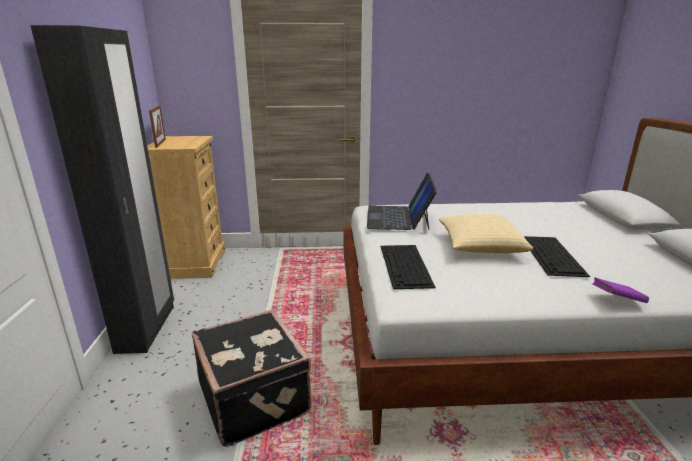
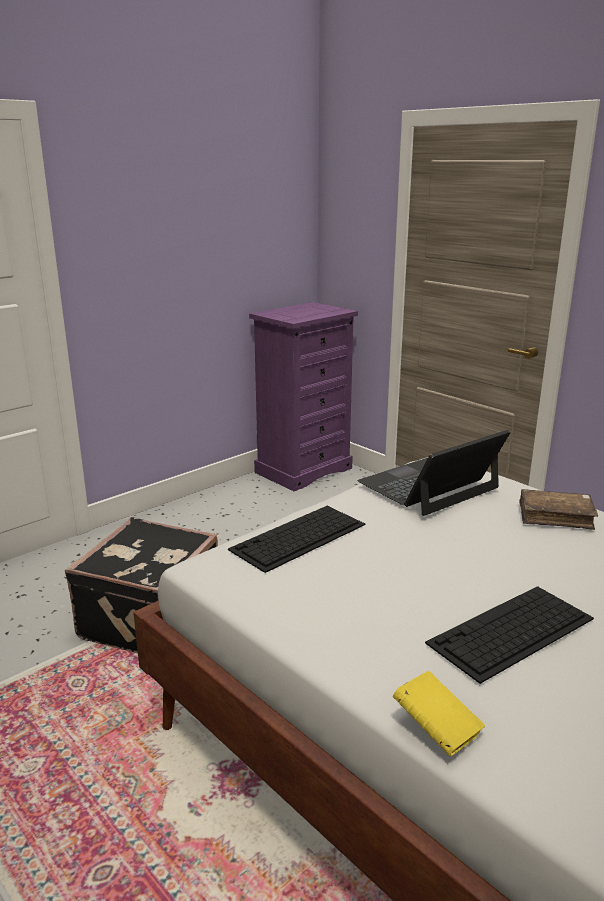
camera: 50 degrees right, 0 degrees up
black wardrobe [30,25,174,354] -> none
beige dresser [147,136,225,279] -> purple dresser [249,302,358,491]
picture frame [149,105,166,148] -> none
pillow [439,214,533,253] -> none
purple book [592,277,649,303] -> yellow book [393,671,485,756]
none -> brown book [519,489,598,530]

